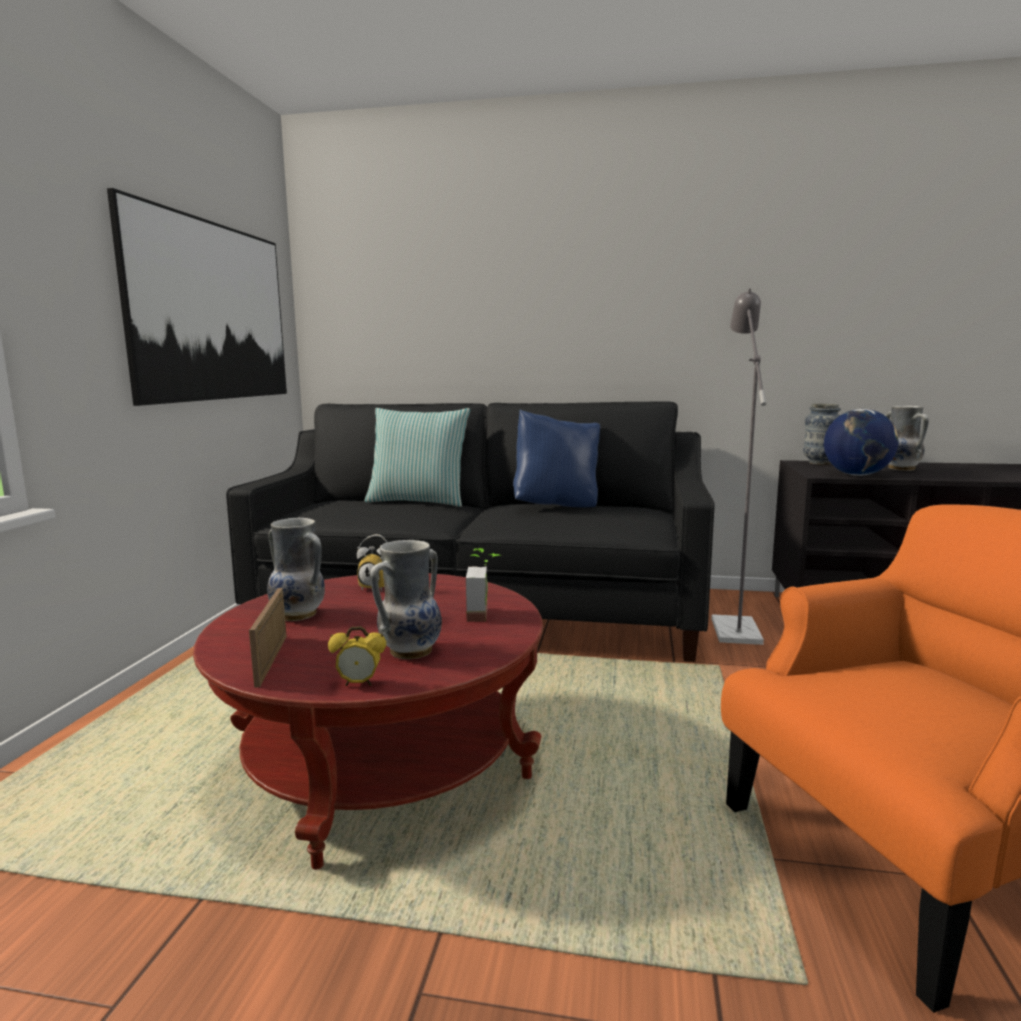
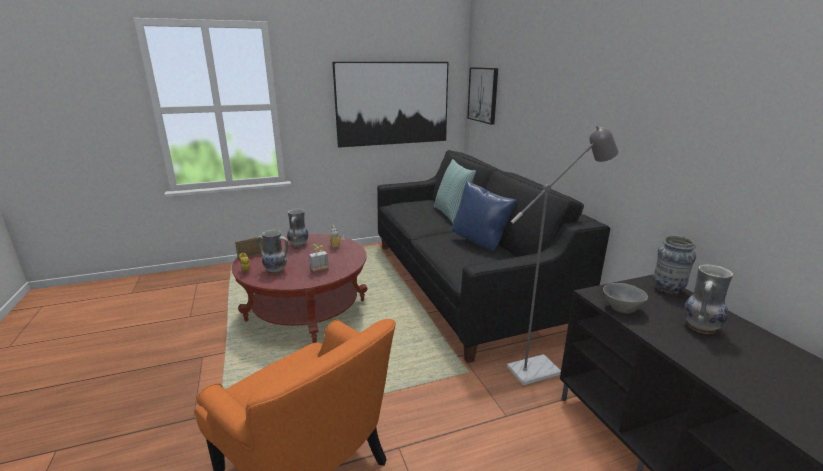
camera: 60 degrees right, 10 degrees up
globe [824,409,898,476] -> grey bowl [603,283,648,314]
none -> picture [467,67,498,125]

